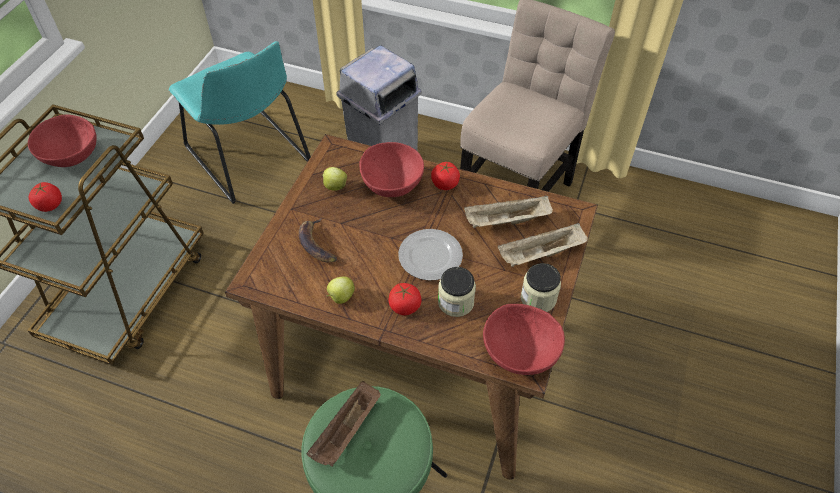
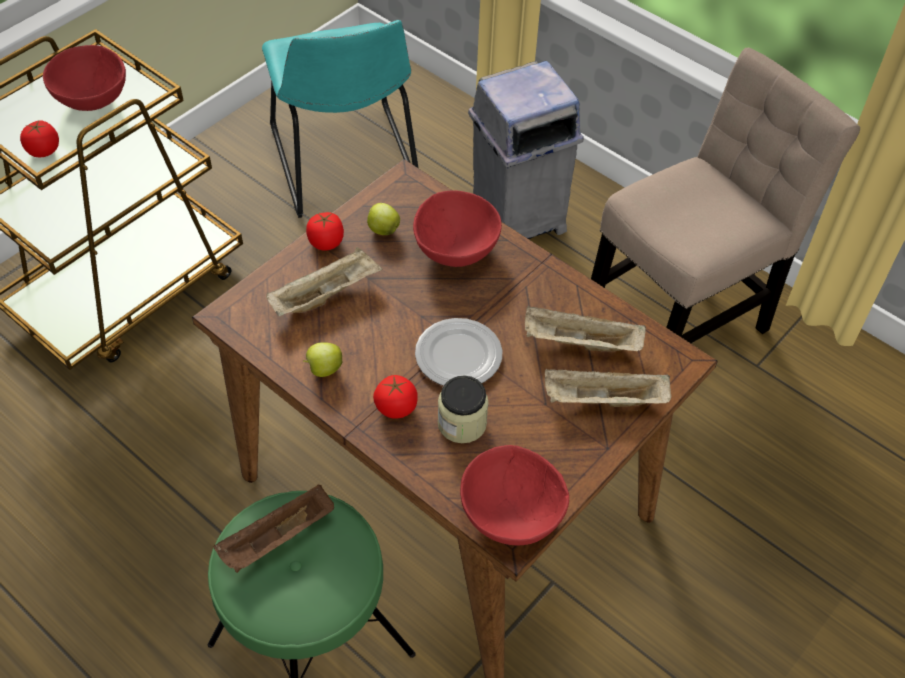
camera: 20 degrees right, 0 degrees up
banana [299,219,337,262] -> beige tray [266,247,382,316]
tomato [431,162,460,190] -> tomato moved to [306,212,344,251]
jar [521,263,561,312] -> none

